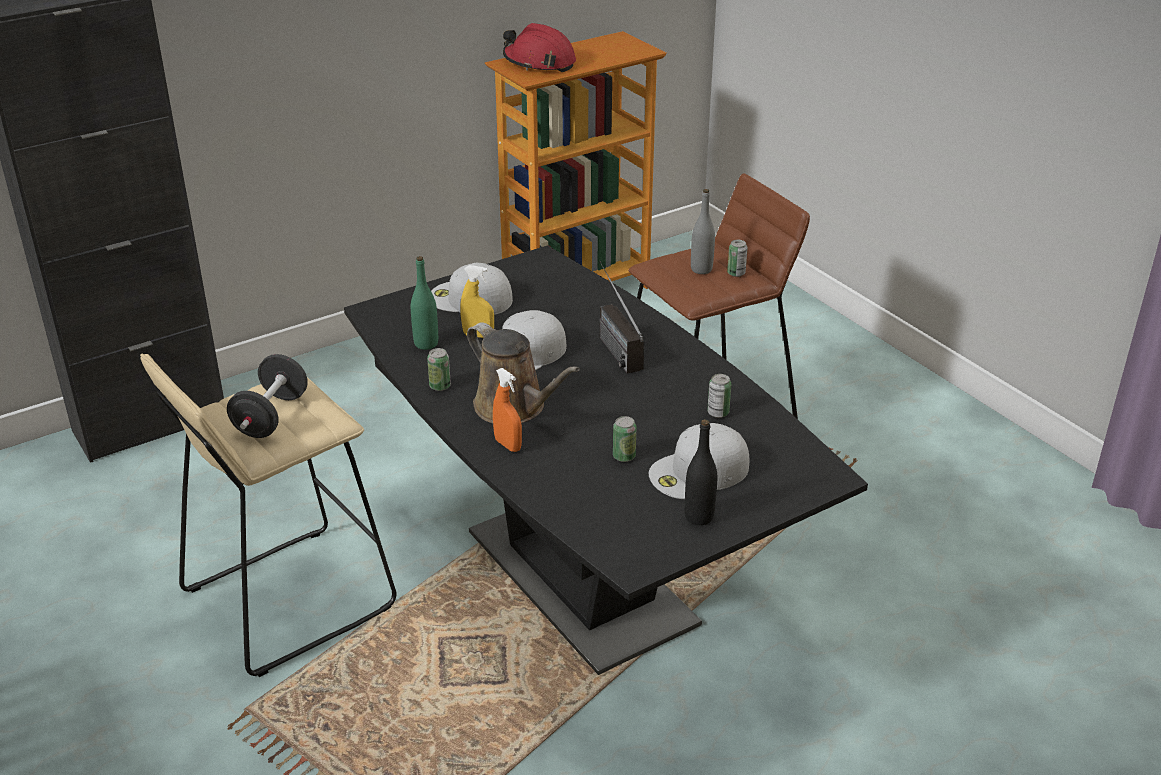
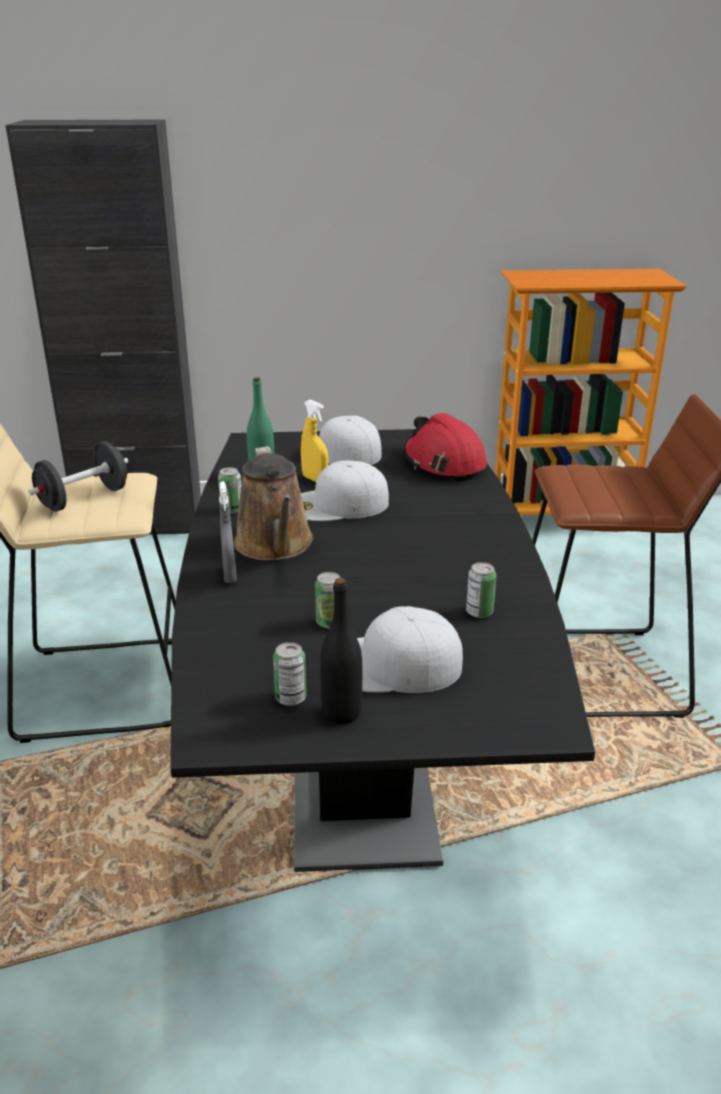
camera: 30 degrees right, 5 degrees down
orange spray bottle [493,368,522,452] -> grey spray bottle [219,481,237,583]
red hard hat [503,23,576,72] -> red hard hat moved to [403,413,487,481]
radio [600,261,644,374] -> none
grey bottle [691,189,715,274] -> none
can [727,240,747,277] -> can moved to [273,642,307,706]

